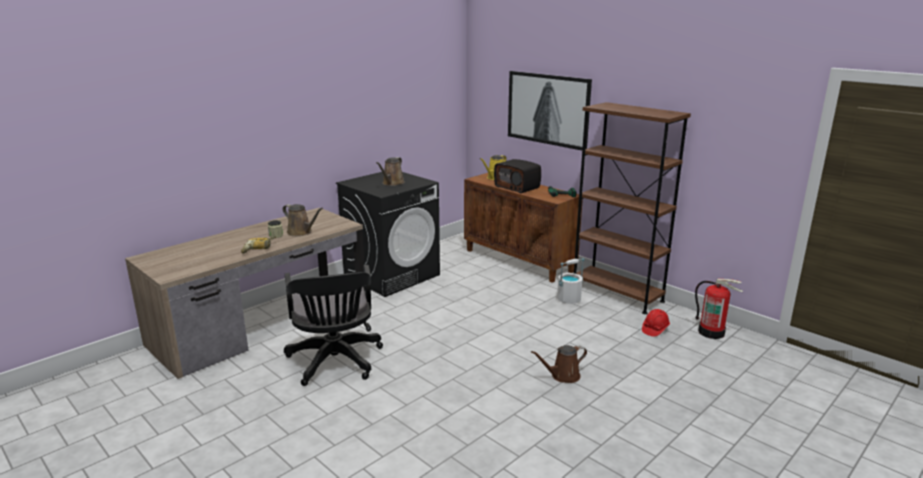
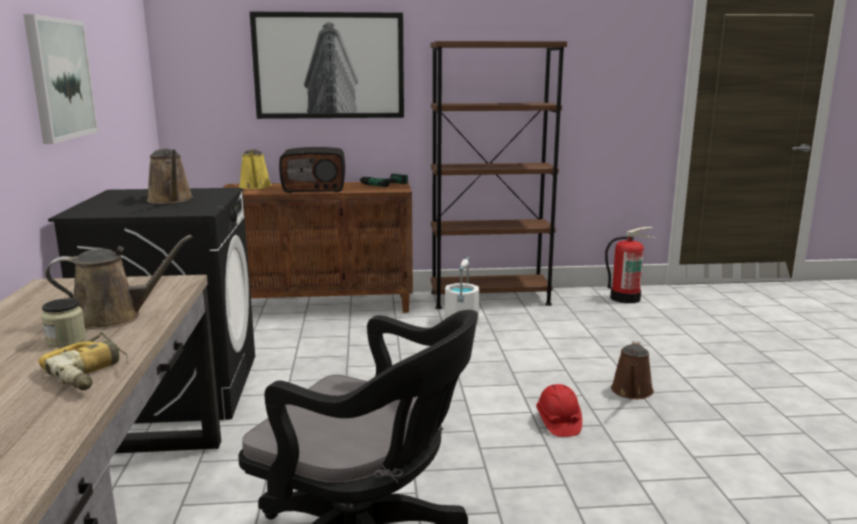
camera: 50 degrees left, 5 degrees down
red hard hat [642,309,670,337] -> red hard hat moved to [536,384,582,437]
none -> picture [23,14,98,144]

